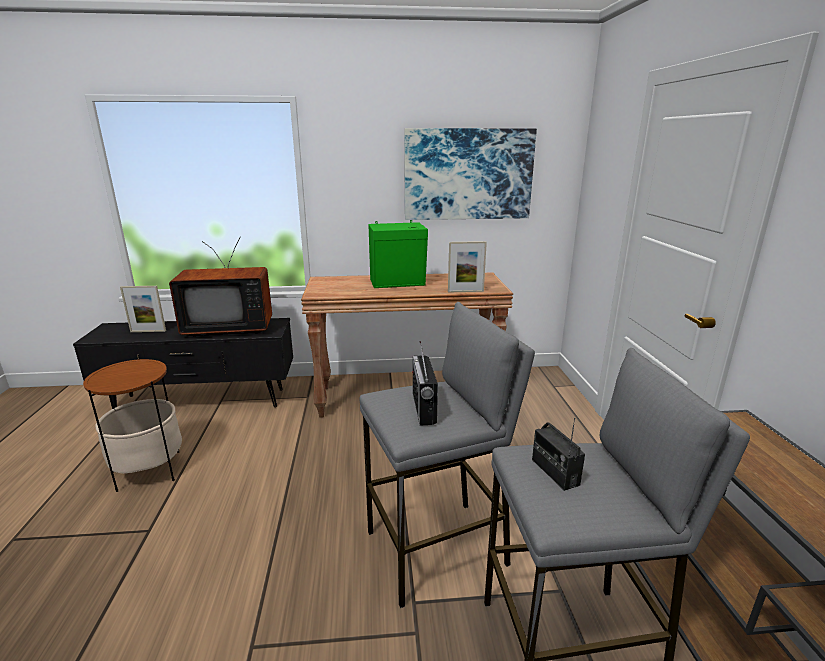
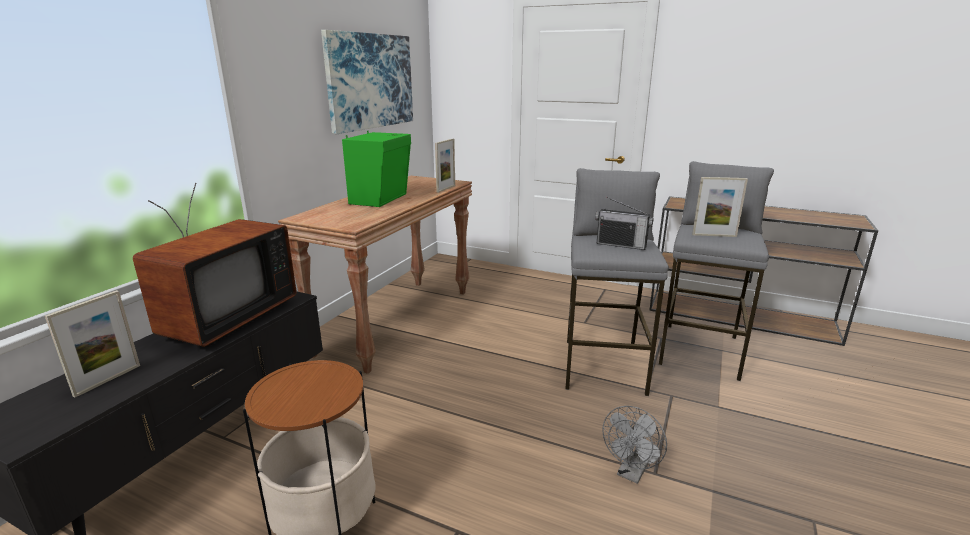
camera: 60 degrees left, 0 degrees up
radio [532,418,585,491] -> picture frame [692,177,748,237]
none -> grey fan [602,406,667,484]

